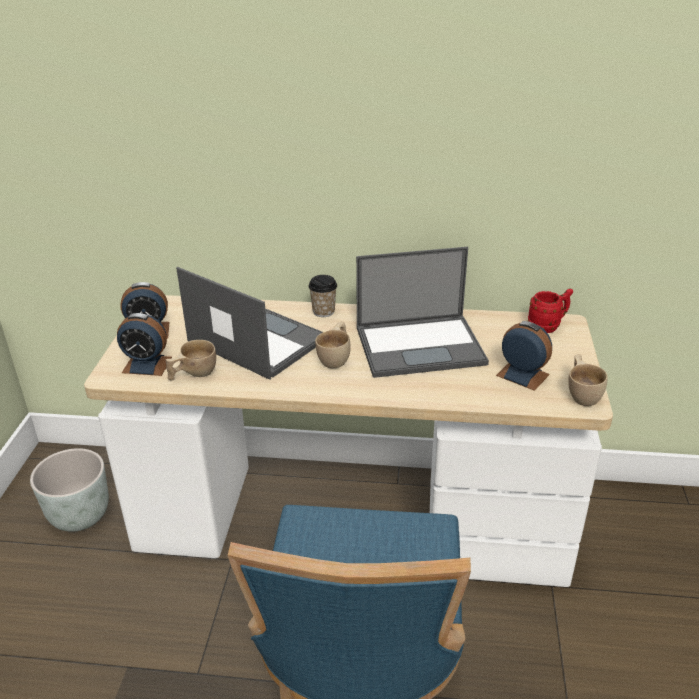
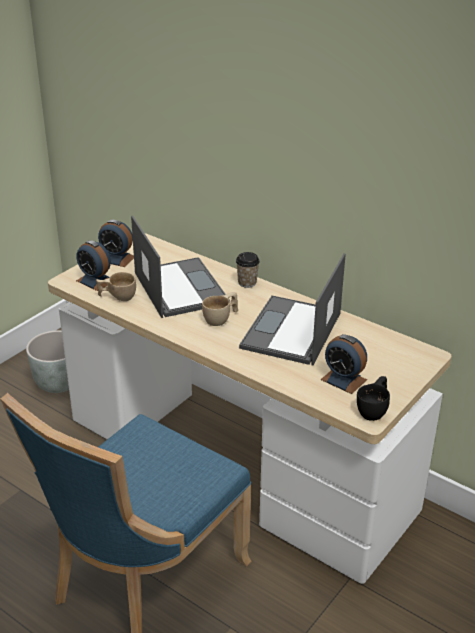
camera: 30 degrees right, 0 degrees up
laptop [356,247,489,378] -> laptop turned 90 degrees clockwise [239,253,346,366]
alarm clock [496,321,552,391] -> alarm clock turned 150 degrees clockwise [321,334,367,394]
red mug [528,289,573,333] -> none
beige cup [568,354,608,406] -> black cup [357,376,390,421]

